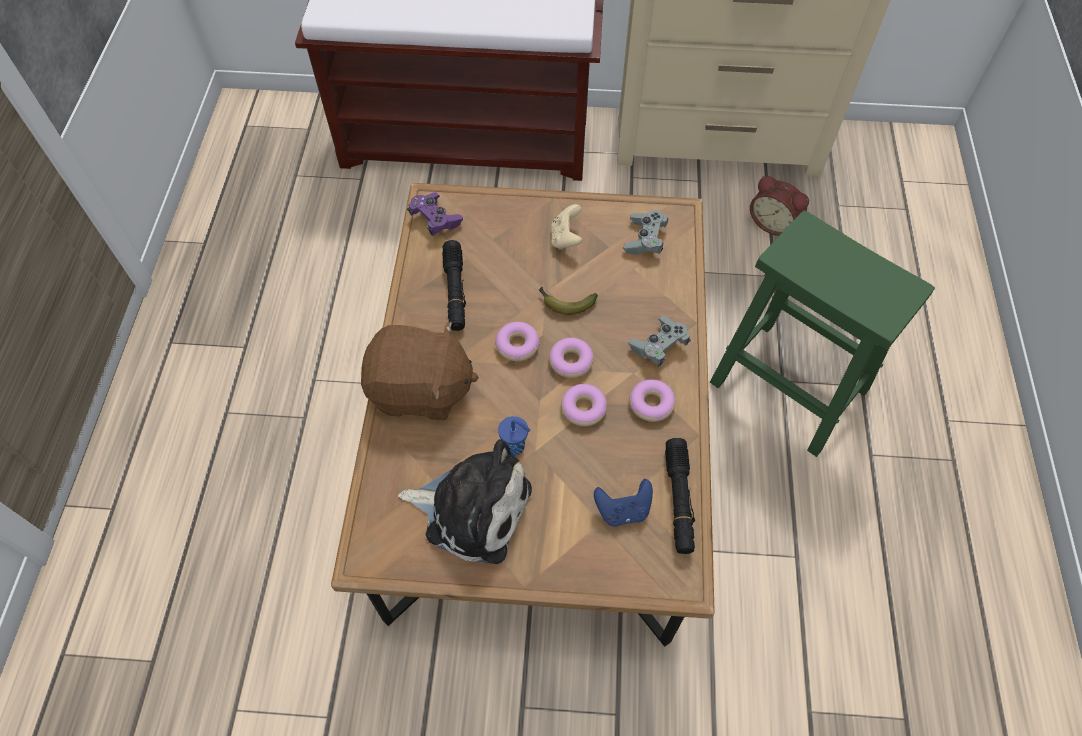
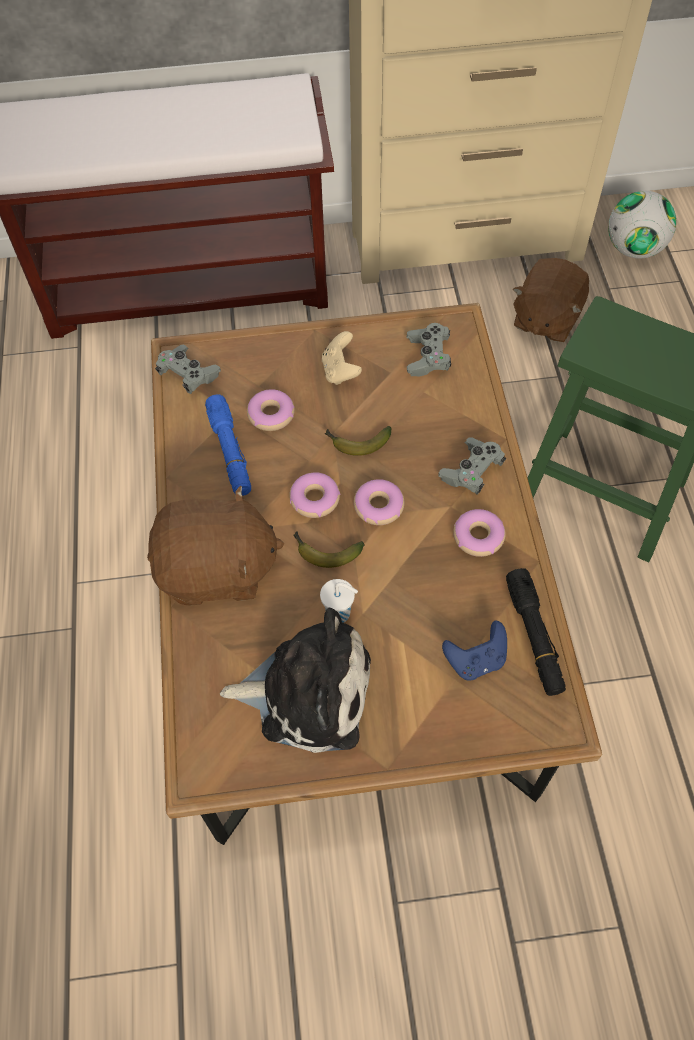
camera: 10 degrees left, 0 degrees up
purple game controller [407,192,463,236] -> grey game controller [155,345,221,394]
black flashlight [442,240,466,331] -> blue flashlight [205,394,251,496]
blue cup [498,416,530,456] -> white cup [320,579,358,623]
donut [561,384,607,426] -> donut moved to [247,389,295,431]
alarm clock [750,176,809,236] -> brown plush toy [513,258,589,342]
none -> banana [293,532,365,568]
none -> football [608,191,676,259]

